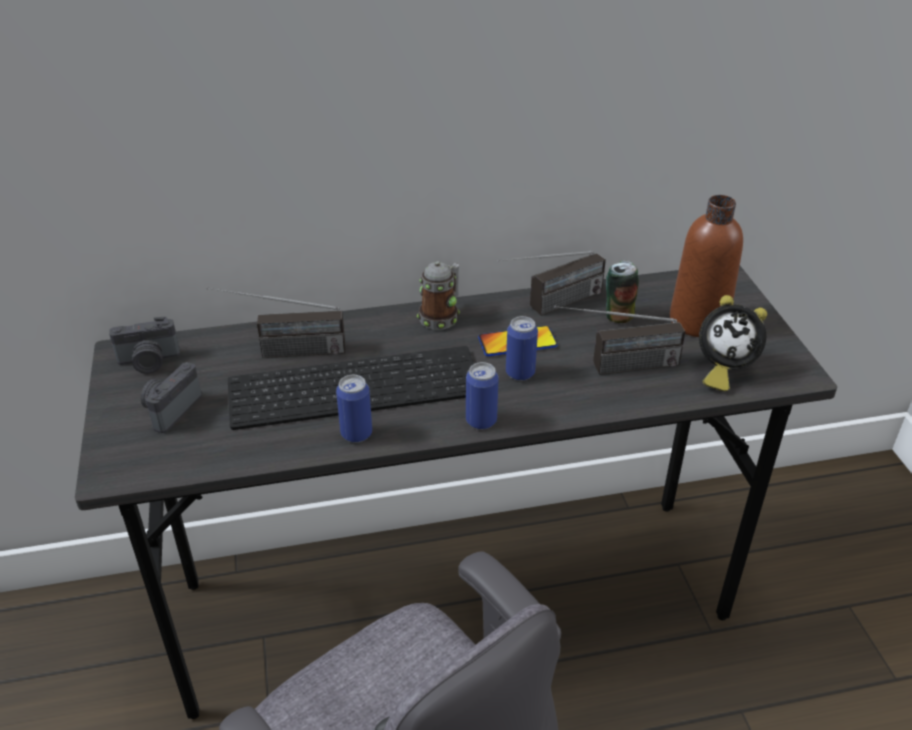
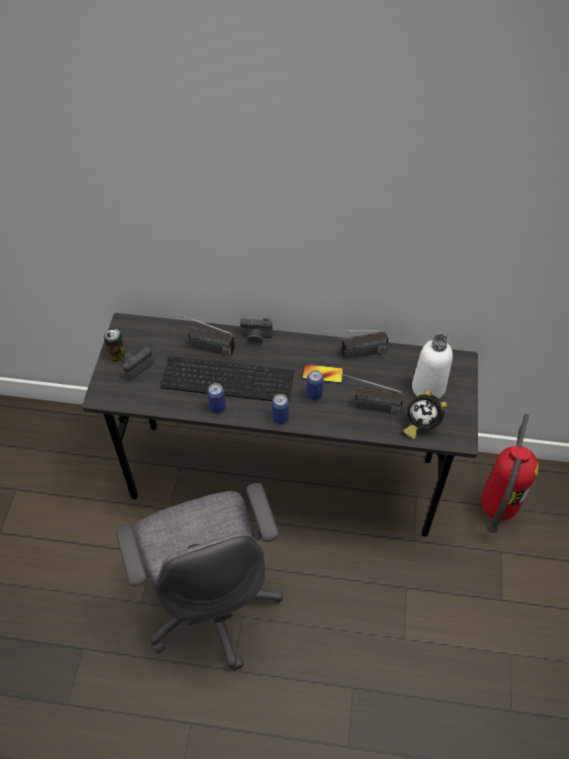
camera: 20 degrees right, 15 degrees up
camera [109,317,180,374] -> camera moved to [240,318,273,346]
mug [417,262,460,330] -> none
can [606,261,639,323] -> can moved to [104,329,125,362]
brown bottle [670,195,743,337] -> white bottle [412,334,453,399]
none -> fire extinguisher [481,413,539,533]

